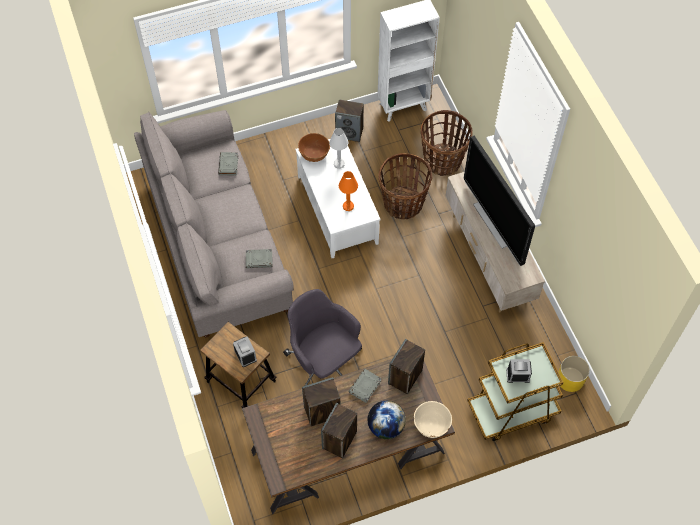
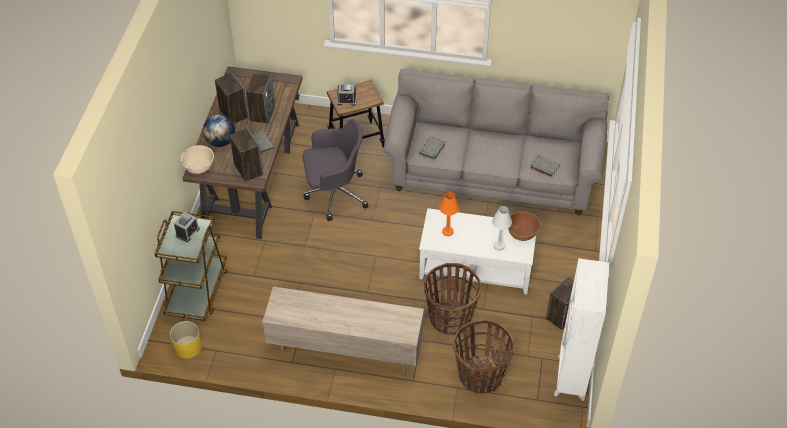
camera: 120 degrees right, 10 degrees down
television [464,136,535,266] -> none

